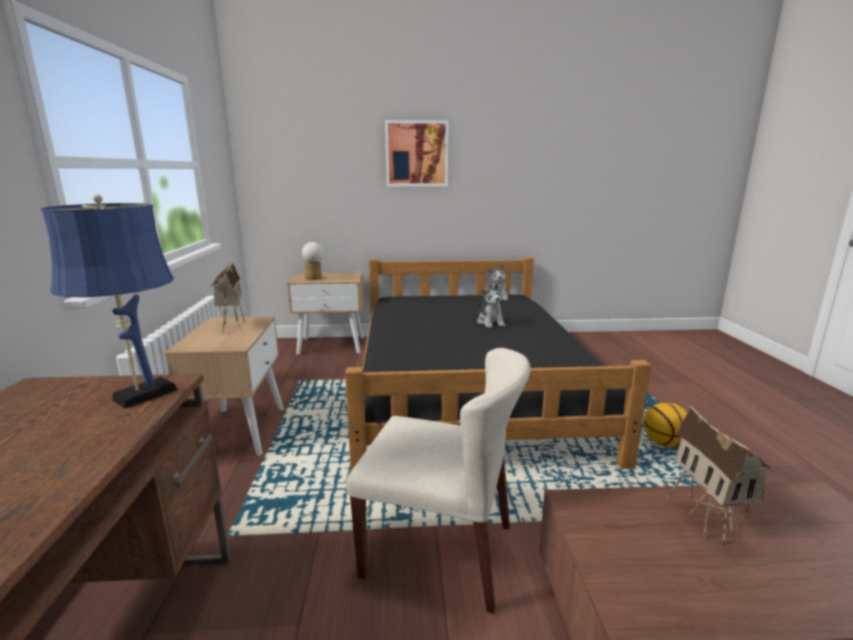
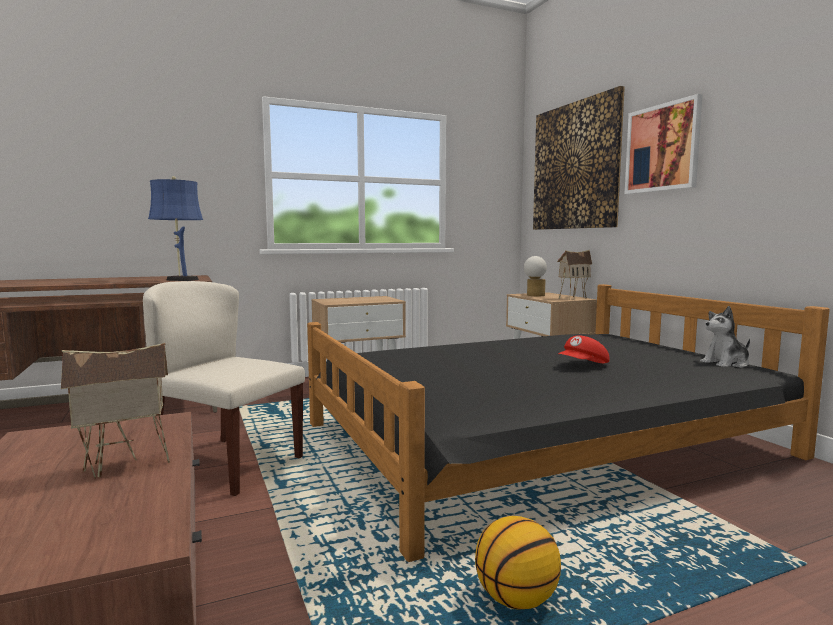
camera: 70 degrees right, 10 degrees down
toy house [211,261,245,334] -> toy house moved to [557,250,592,300]
beige chair [346,348,530,614] -> beige chair turned 120 degrees clockwise [143,281,305,496]
plush toy [477,283,505,328] -> red cap [558,335,609,363]
none -> picture [533,86,625,230]

